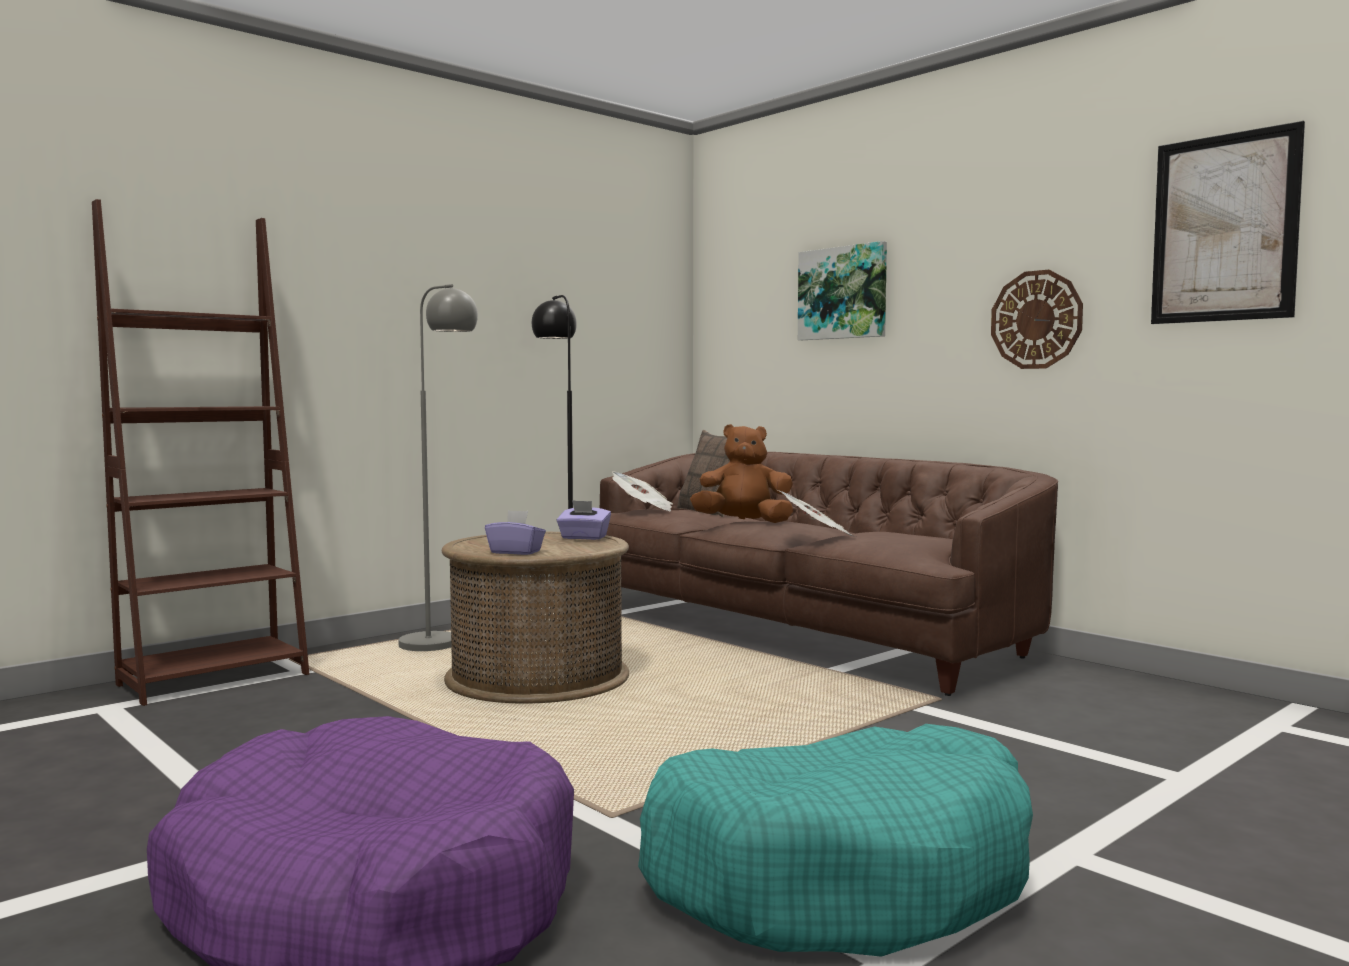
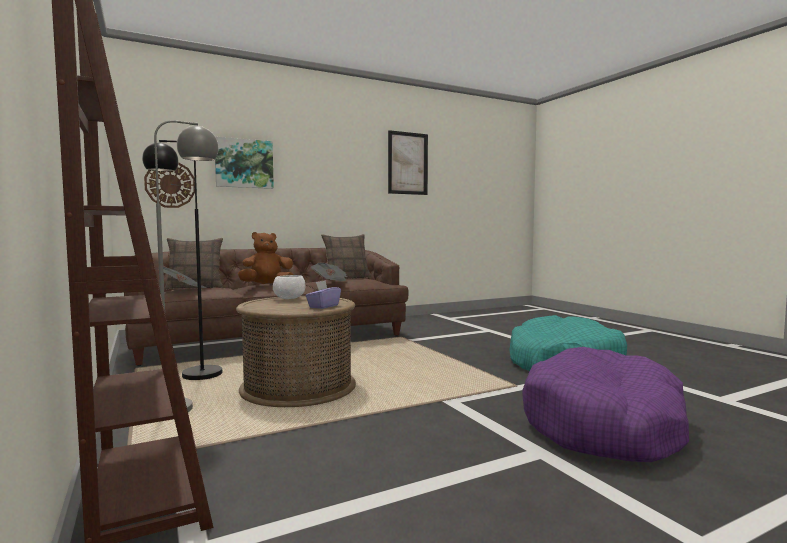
camera: 75 degrees left, 0 degrees up
purple tissue box [557,500,611,540] -> white bowl [273,275,305,299]
brown plush toy [690,424,793,523] -> brown plush toy turned 45 degrees clockwise [238,232,294,284]
wall clock [991,270,1083,369] -> wall clock moved to [144,162,195,208]
none -> pillow [321,234,371,280]

